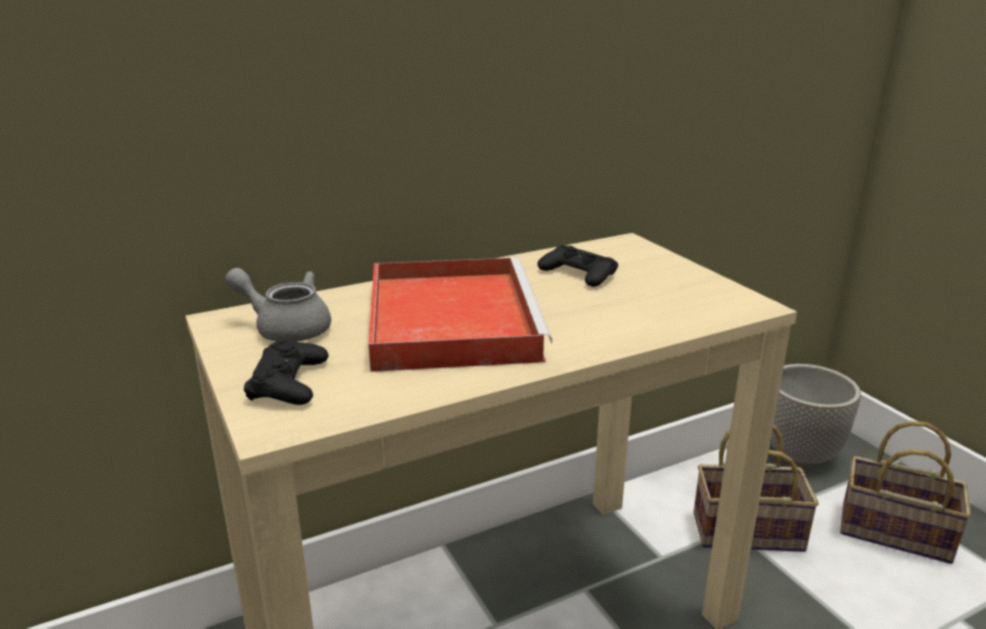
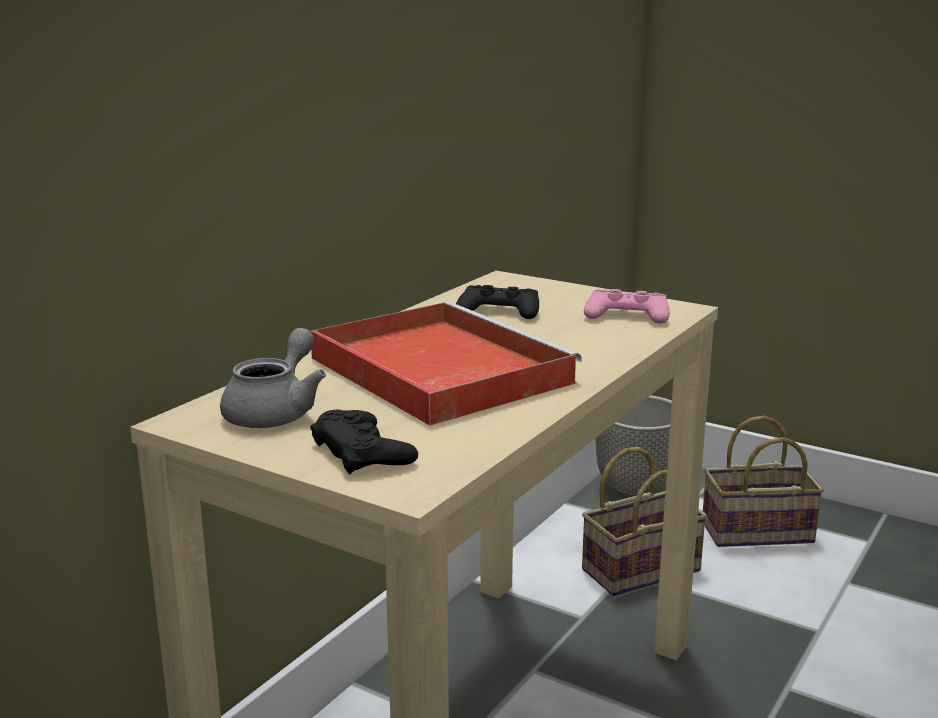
camera: 30 degrees left, 5 degrees down
grey teapot [225,268,331,342] -> grey teapot turned 120 degrees clockwise [220,328,326,428]
none -> pink game controller [584,289,670,324]

